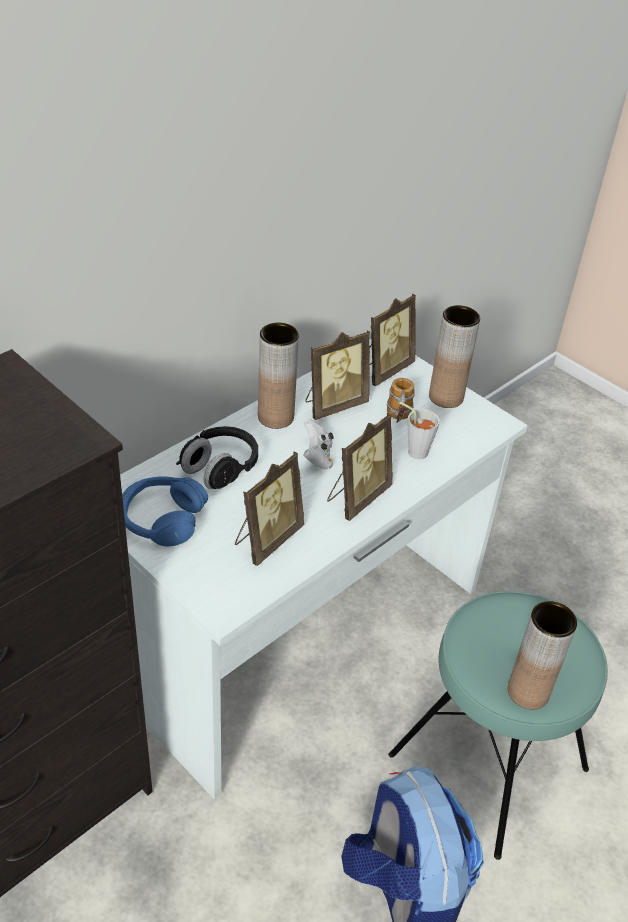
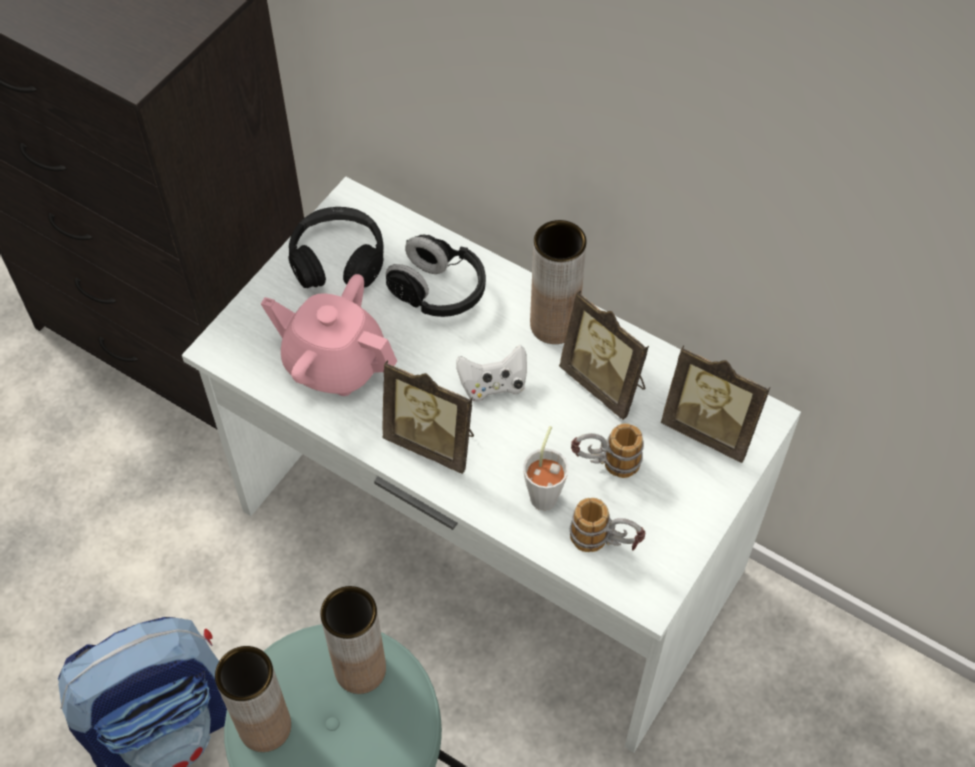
camera: 80 degrees right, 15 degrees up
blue headphones [122,476,208,547] -> black headphones [288,207,384,288]
picture frame [235,451,304,566] -> pink teapot [261,274,397,396]
brown vase [429,305,480,408] -> brown vase moved to [320,586,386,694]
none -> mug [570,498,645,552]

